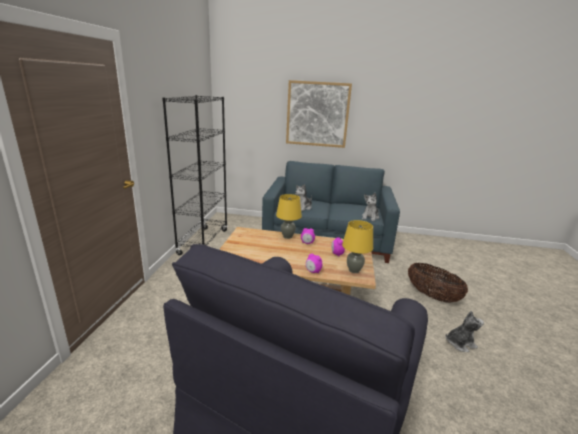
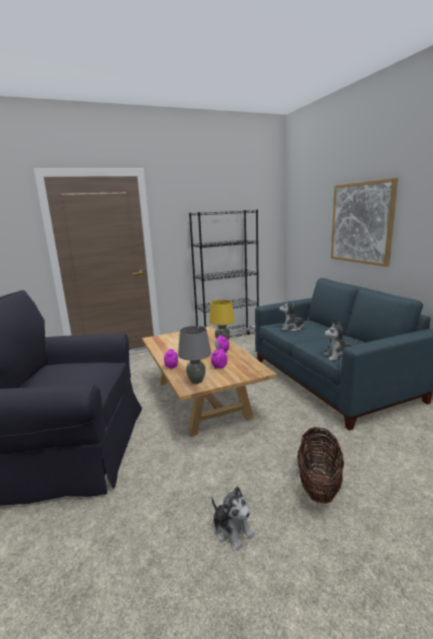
camera: 60 degrees right, 5 degrees down
yellow table lamp [342,220,373,273] -> grey table lamp [178,326,211,384]

